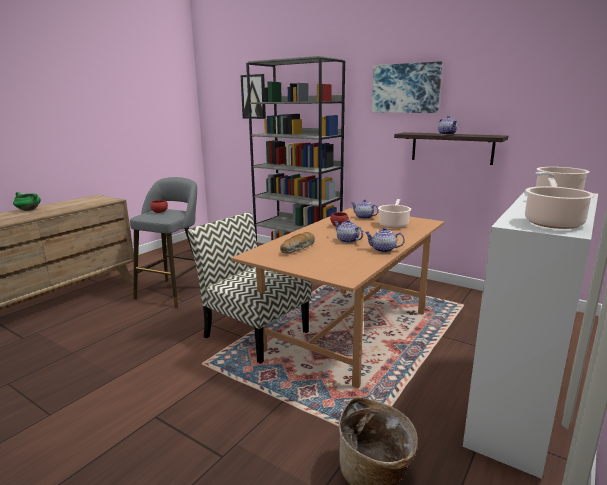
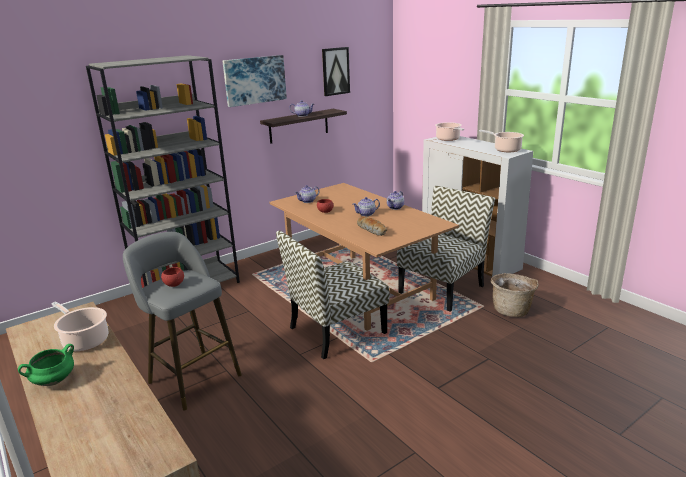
camera: 70 degrees left, 5 degrees up
picture [241,74,266,119] -> picture moved to [322,47,350,96]
cooking pot [378,199,411,228] -> cooking pot moved to [51,301,108,352]
none -> chair [397,186,495,312]

